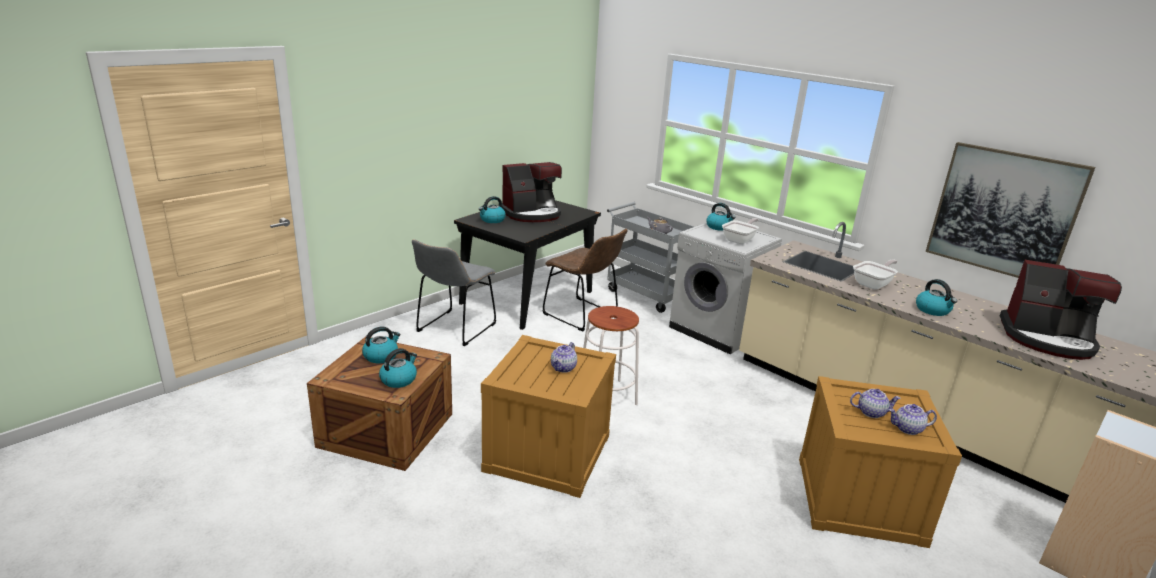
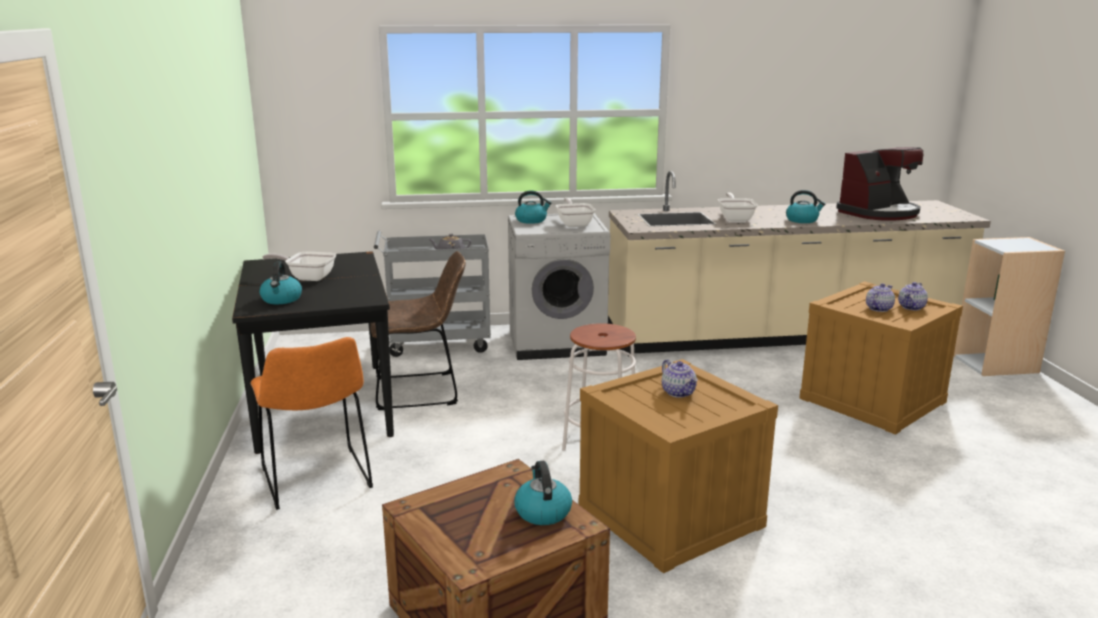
camera: 50 degrees left, 5 degrees down
kettle [362,326,401,363] -> none
grey chair [412,239,496,346] -> orange chair [251,337,373,510]
coffee machine [501,162,562,222] -> frying pan [262,252,336,281]
picture [925,142,1095,278] -> none

